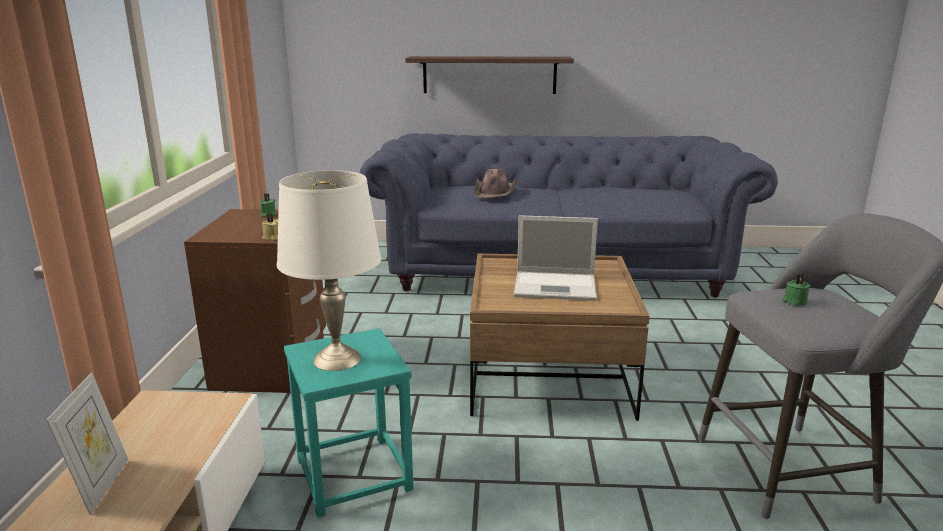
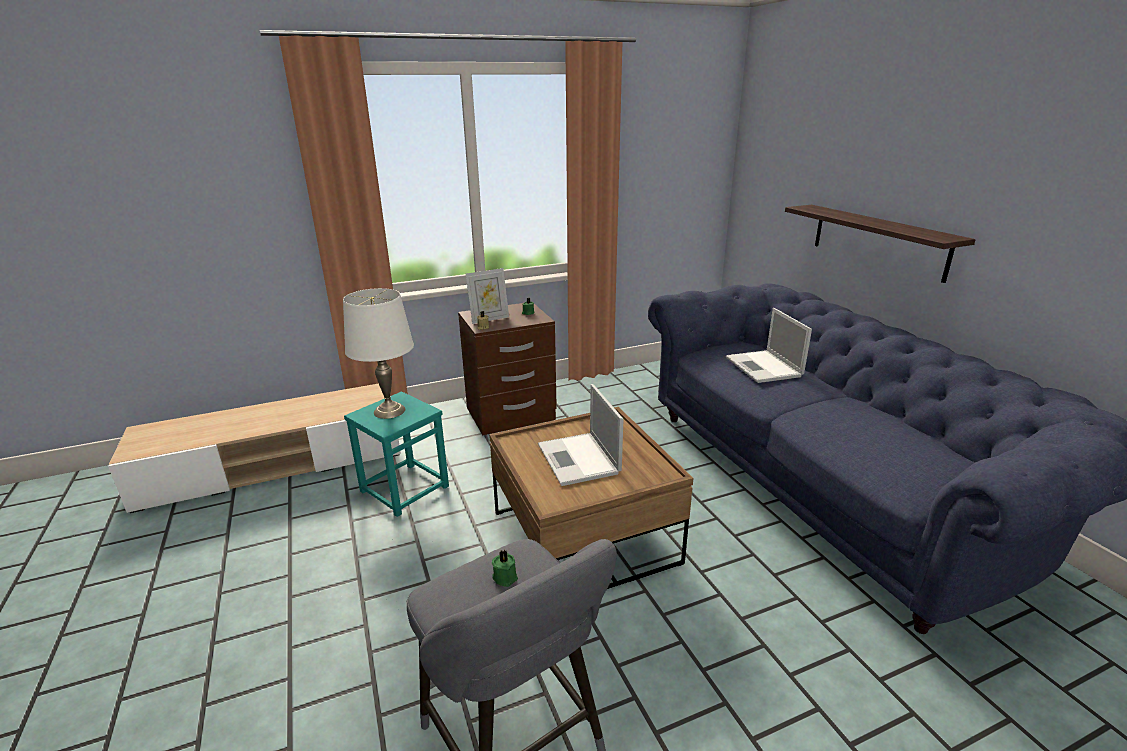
camera: 65 degrees right, 5 degrees up
picture frame [47,373,128,515] -> picture frame moved to [466,268,509,324]
brown hat [474,169,518,198] -> laptop [726,308,812,383]

